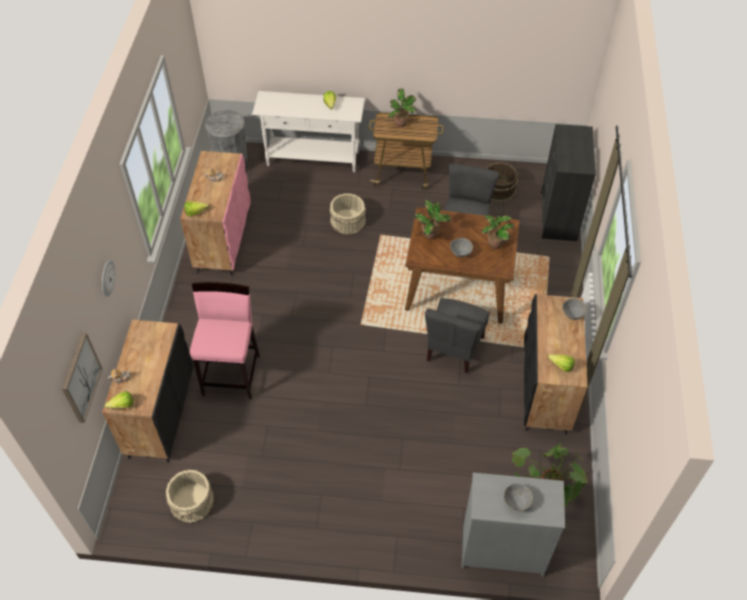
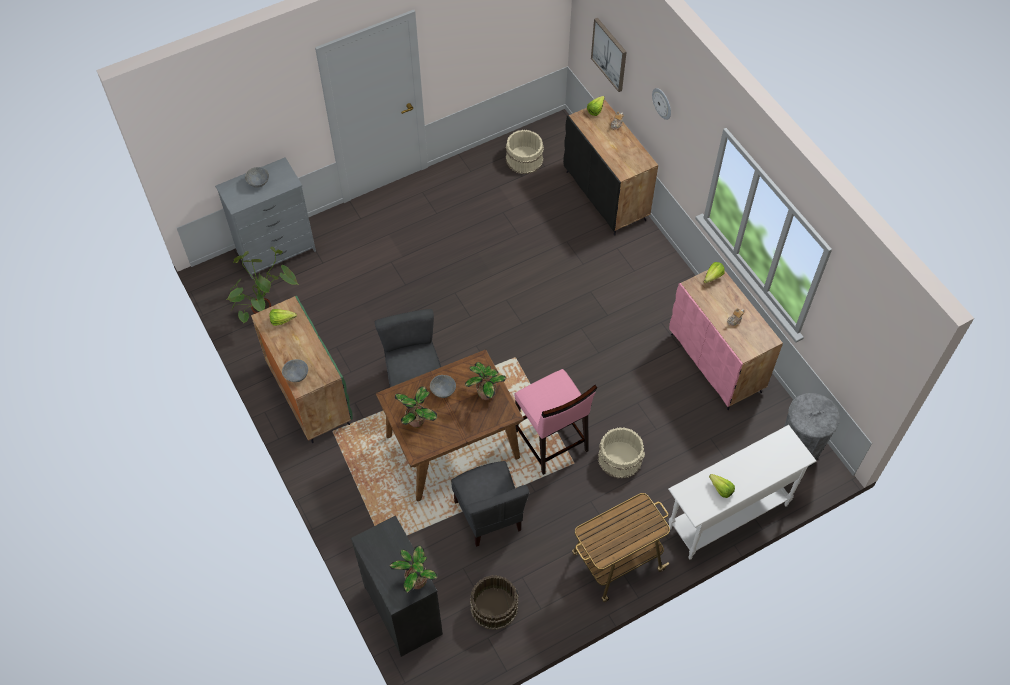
camera: 145 degrees right, 5 degrees up
pink stool [190,282,260,399] -> pink stool moved to [514,369,597,475]
potted plant [388,88,416,127] -> potted plant moved to [389,545,437,593]
black cabinet [524,294,587,435] -> green cabinet [251,296,353,443]

